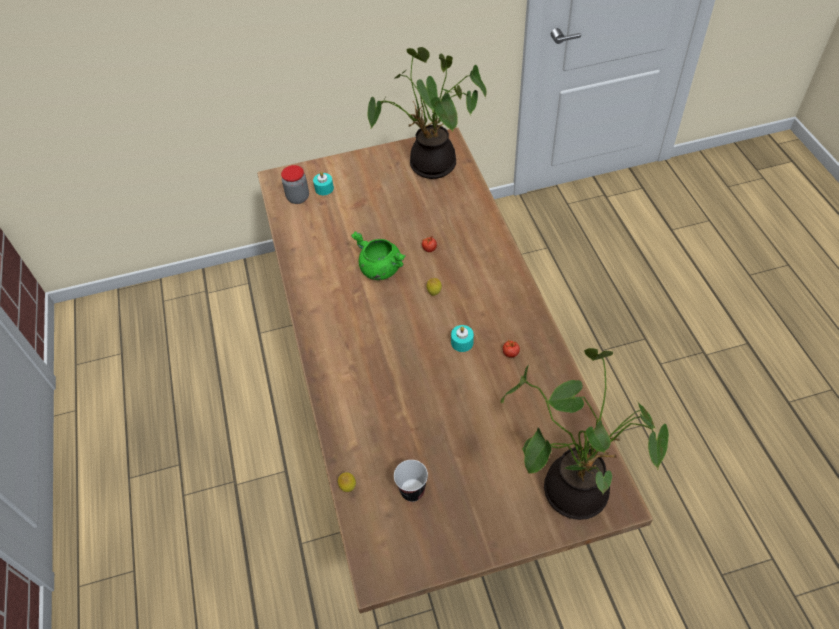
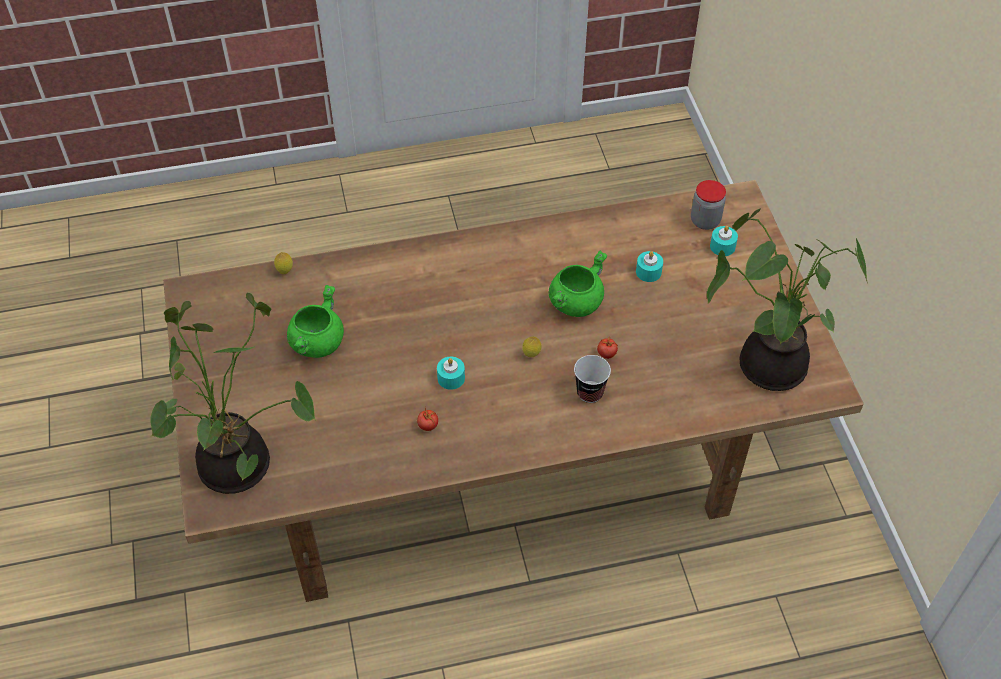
camera: 90 degrees right, 0 degrees up
cup [394,460,428,502] -> cup moved to [574,355,611,403]
none -> green cooking pot [287,285,344,358]
none -> turquoise candle [636,251,663,282]

